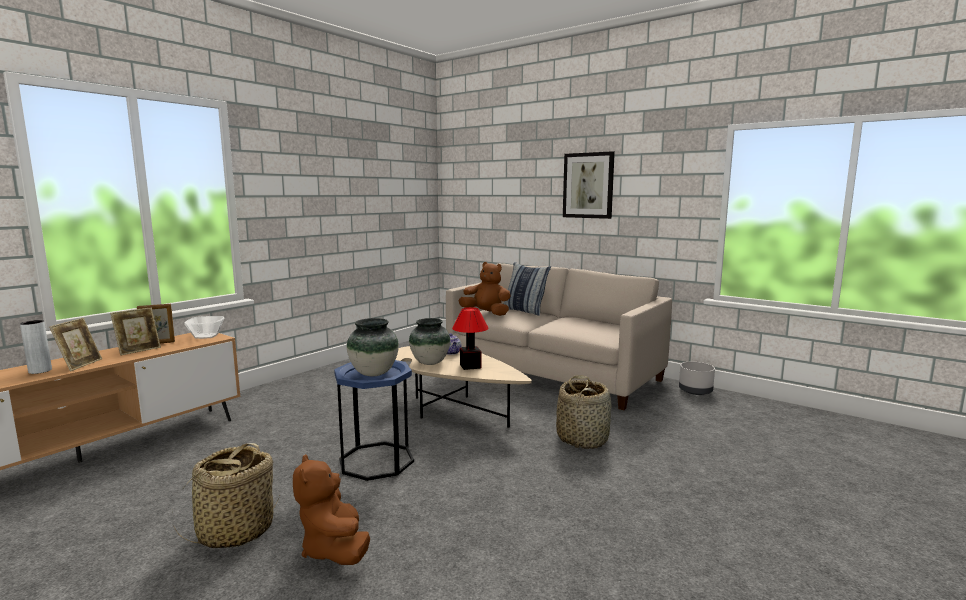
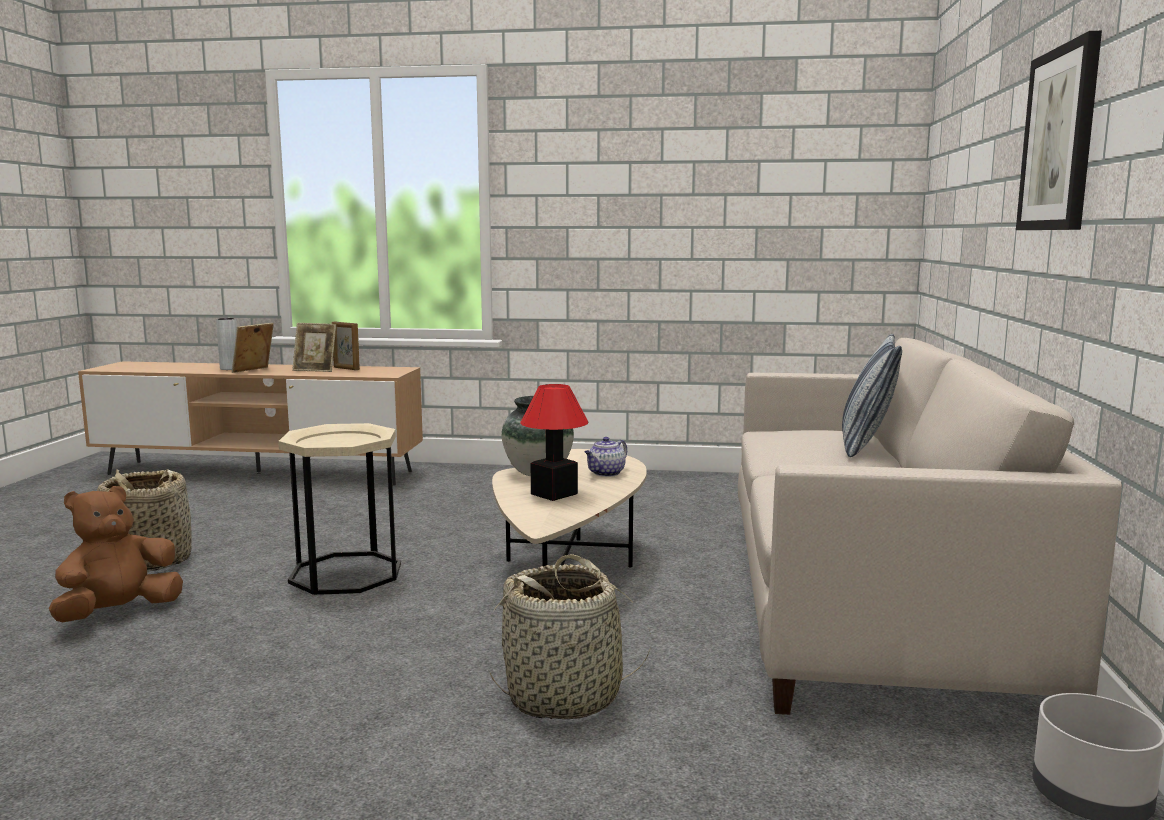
camera: 60 degrees right, 0 degrees up
picture frame [50,318,102,372] -> picture frame turned 150 degrees clockwise [232,323,274,373]
bowl [184,316,224,339] -> none
blue side table [334,360,414,481] -> beige side table [278,423,401,595]
vase [347,318,399,376] -> none
brown plush toy [458,262,511,316] -> none

